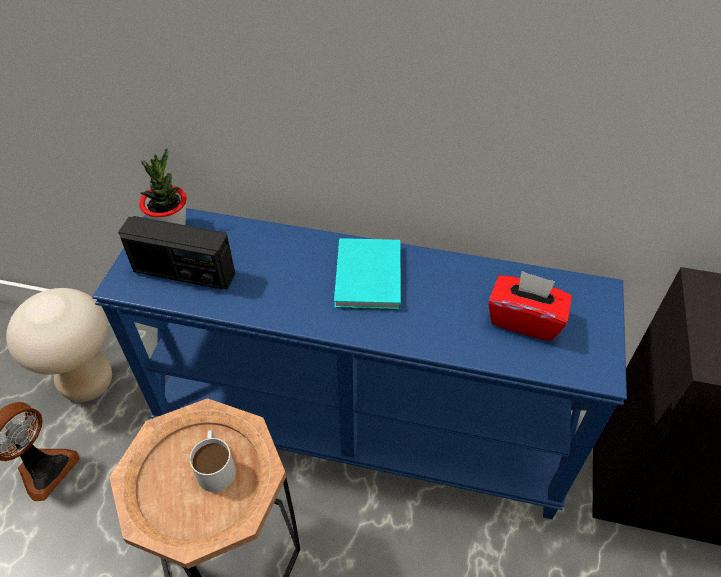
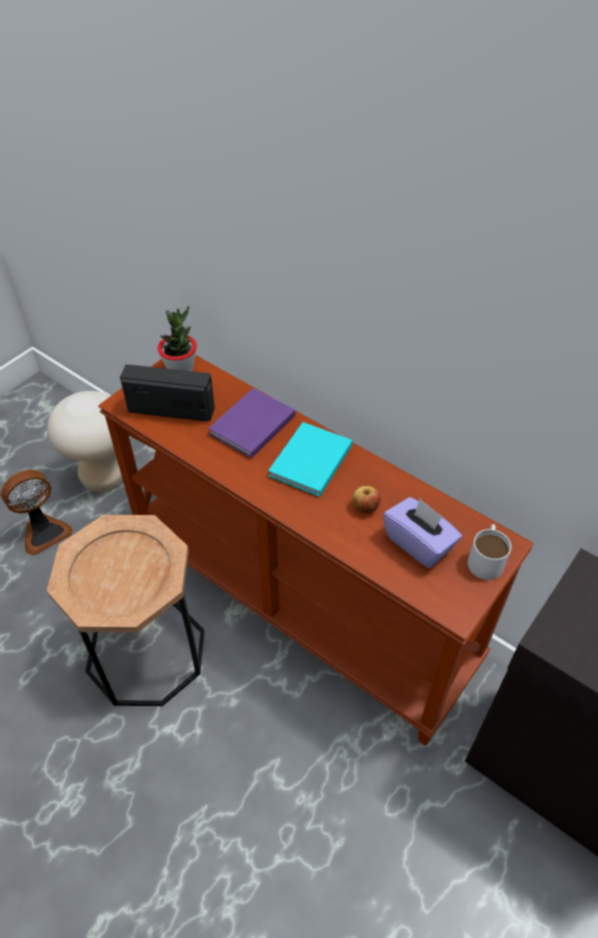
camera: 25 degrees right, 0 degrees up
blue console table [92,208,627,519] -> brown console table [98,355,534,746]
radio [118,216,235,290] -> radio turned 150 degrees clockwise [120,365,215,422]
white mug [190,430,236,492] -> white mug moved to [468,524,511,580]
red tissue box [488,271,572,341] -> purple tissue box [383,497,462,568]
none -> purple book [208,388,295,459]
none -> apple [352,486,381,513]

